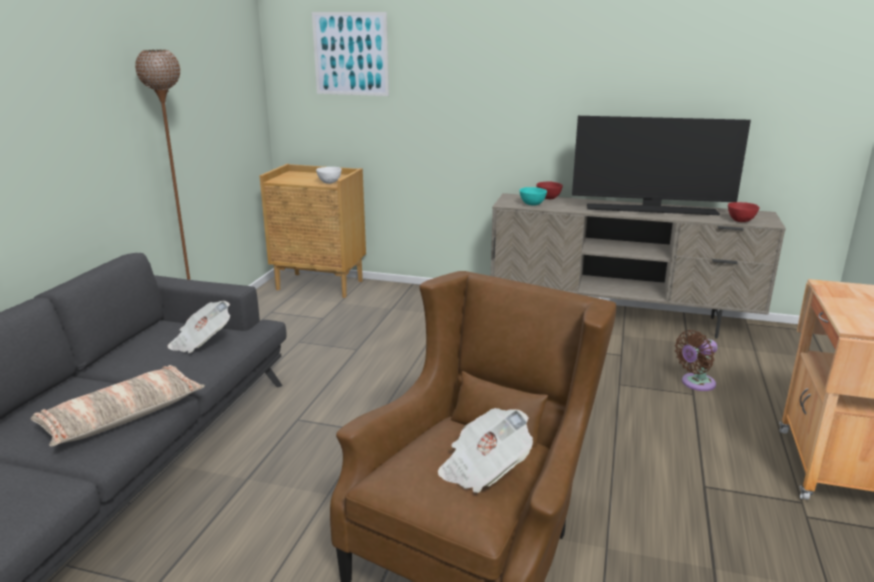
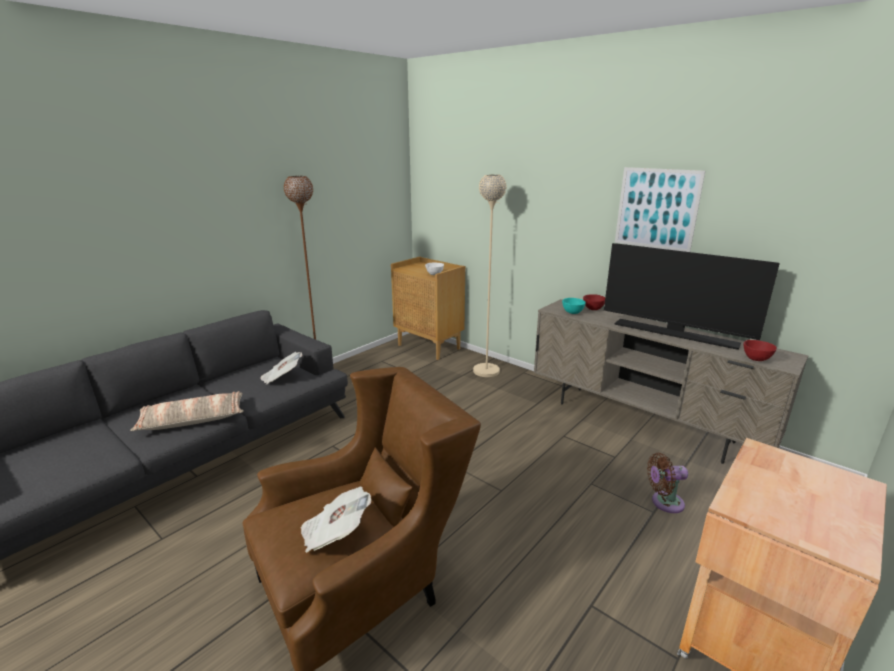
camera: 25 degrees right, 0 degrees up
picture [312,12,389,96] -> picture moved to [615,167,705,252]
none -> beige floor lamp [473,174,506,377]

